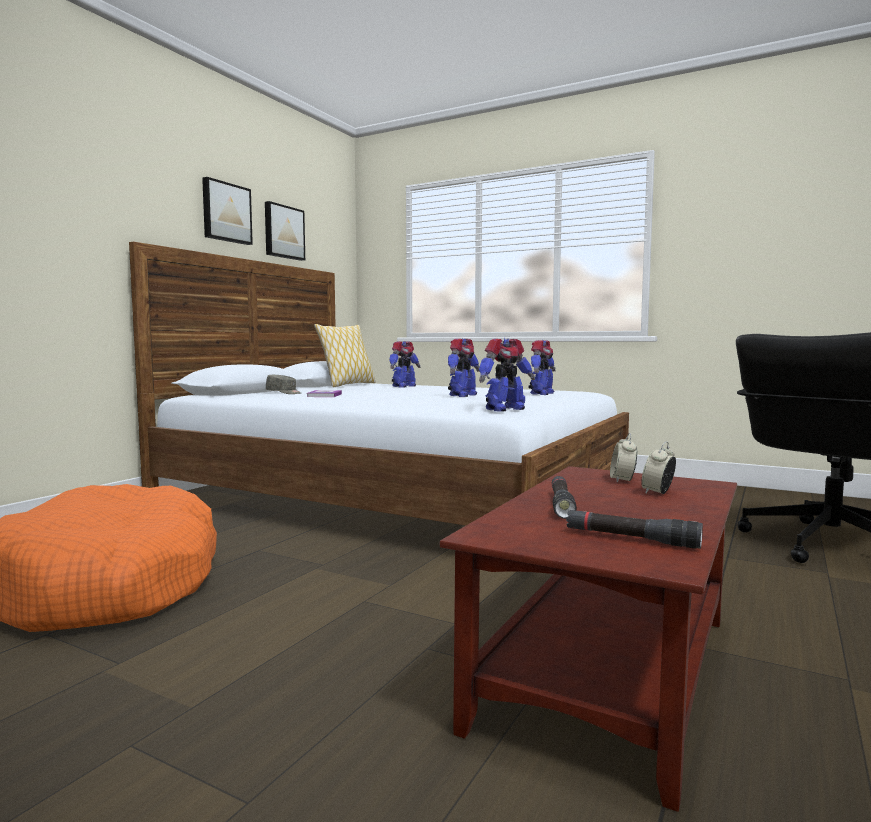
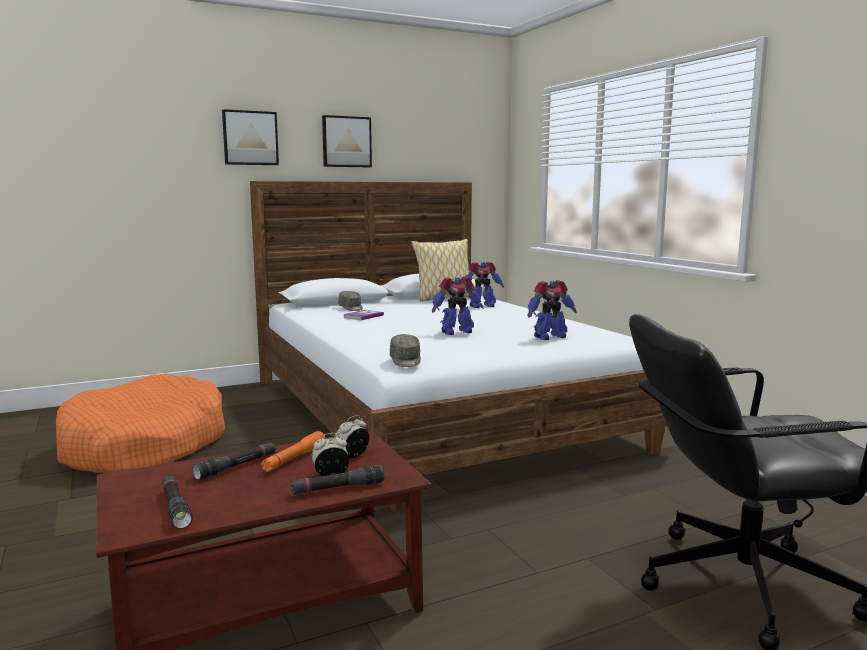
camera: 35 degrees right, 5 degrees up
picture [265,201,305,261] -> picture moved to [222,109,279,165]
toy robot [479,338,535,412] -> grey cap [390,334,421,367]
none -> orange flashlight [261,431,326,472]
none -> black flashlight [291,465,384,494]

